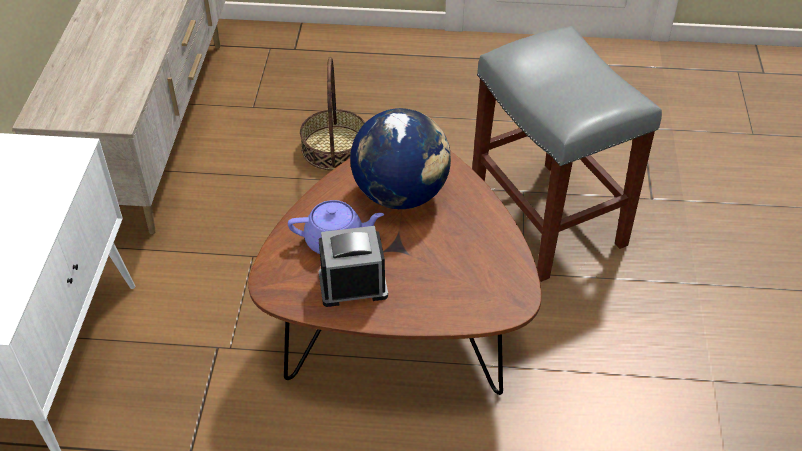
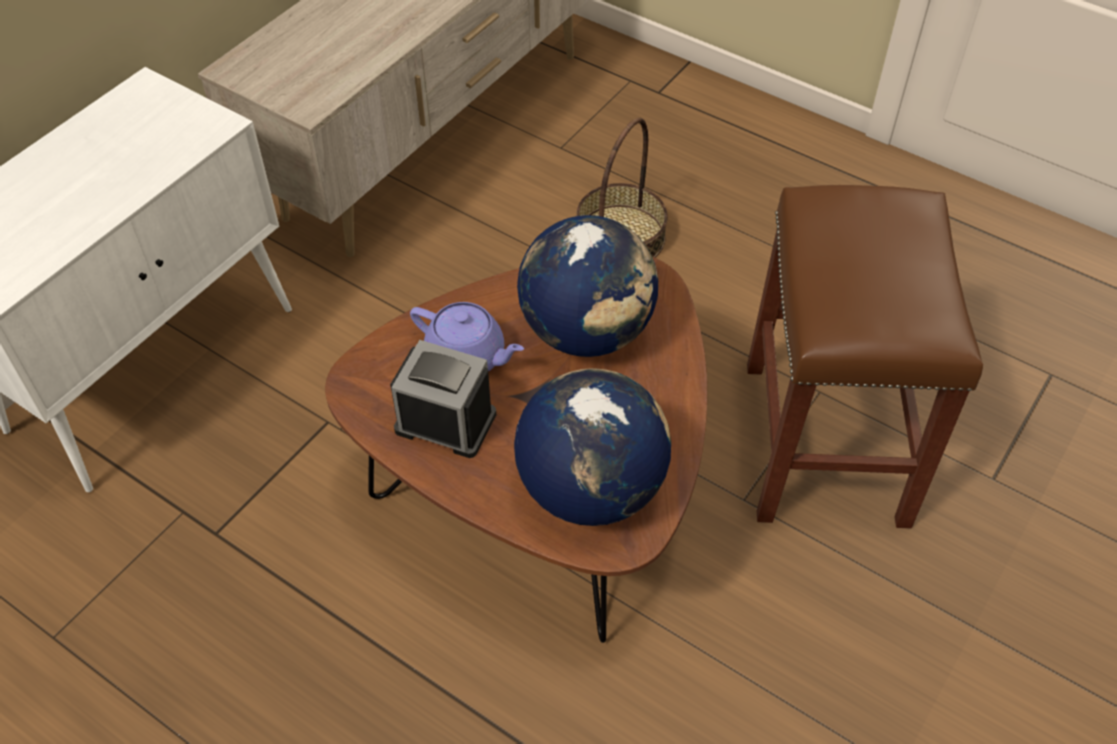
camera: 30 degrees right, 5 degrees up
grey stool [472,26,662,282] -> brown stool [747,185,983,528]
none -> globe [514,368,671,526]

